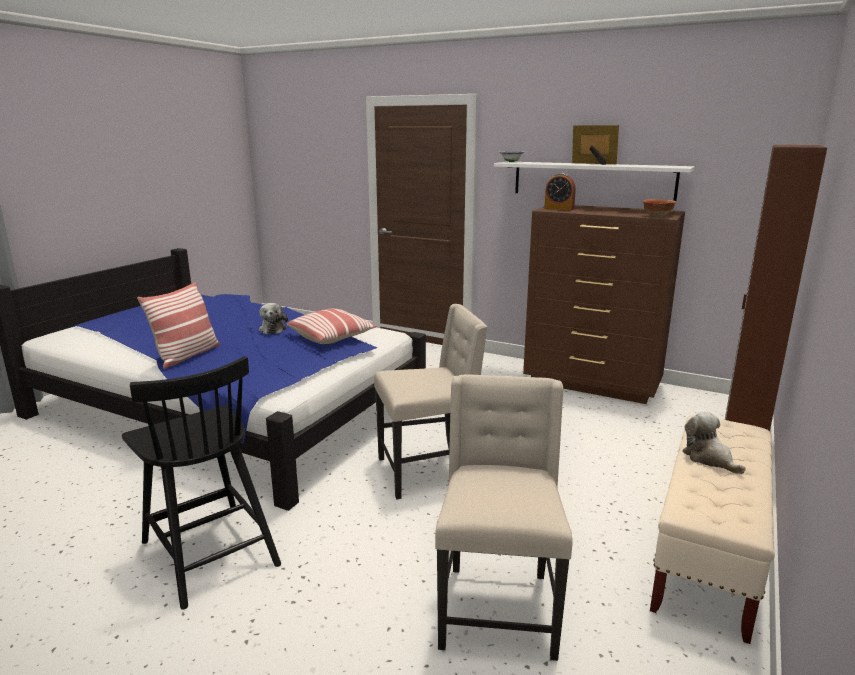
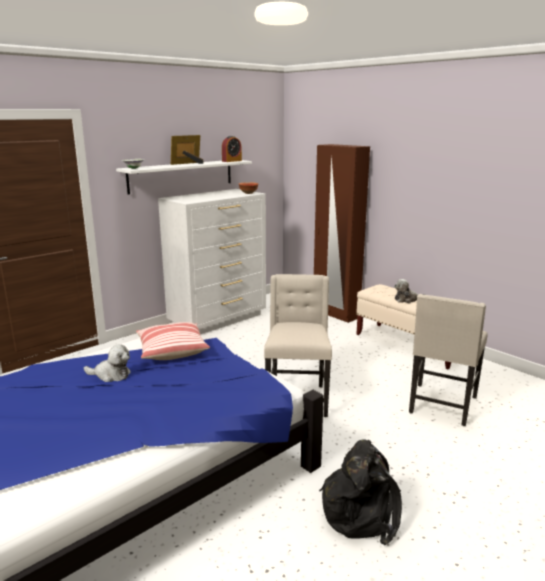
camera: 70 degrees left, 0 degrees up
black chair [122,356,281,610] -> black backpack [319,440,402,545]
pillow [137,282,220,369] -> none
beige chair [435,374,573,661] -> beige chair turned 90 degrees counterclockwise [409,294,488,426]
brown dresser [523,205,685,404] -> white dresser [158,189,266,334]
alarm clock [544,173,576,210] -> alarm clock moved to [222,136,242,162]

